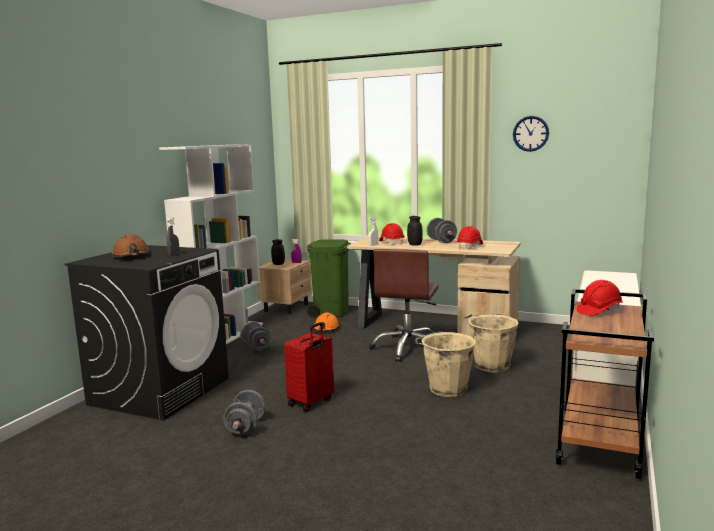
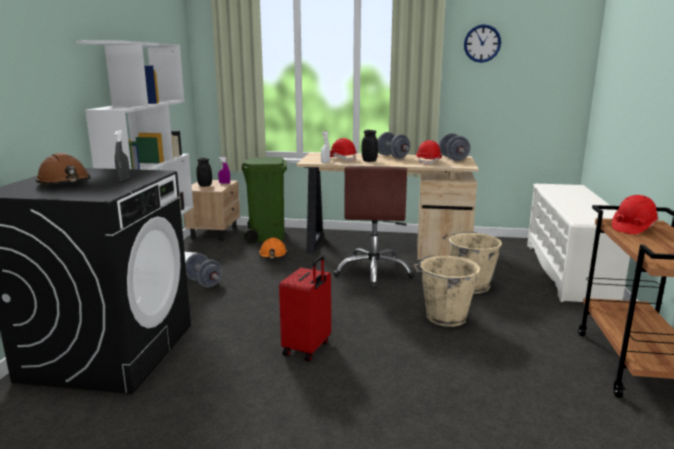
camera: 15 degrees left, 5 degrees up
grey dumbbell [223,390,266,435] -> grey dumbbell moved to [439,133,470,161]

